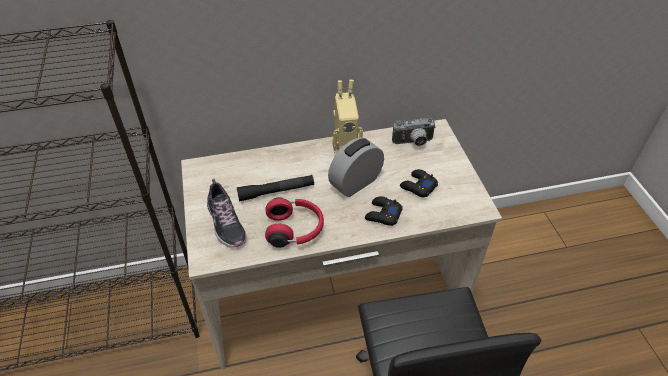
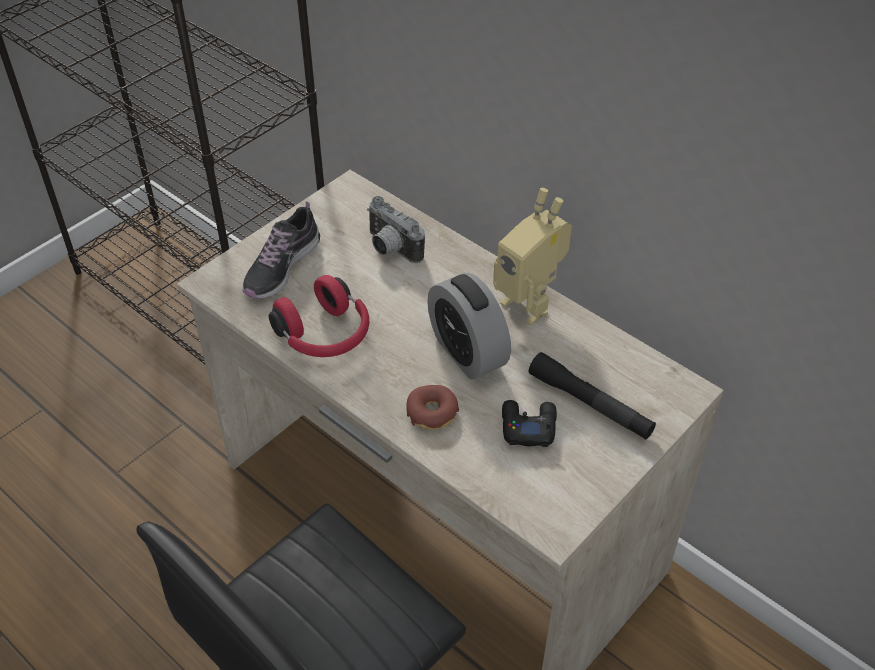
camera: 55 degrees right, 0 degrees up
black flashlight [237,175,314,202] -> black flashlight moved to [529,352,656,440]
alarm clock [328,137,384,197] -> alarm clock turned 135 degrees counterclockwise [427,273,511,380]
black game controller [365,196,403,226] -> donut [406,385,459,429]
camera [392,118,436,146] -> camera moved to [367,196,425,263]

